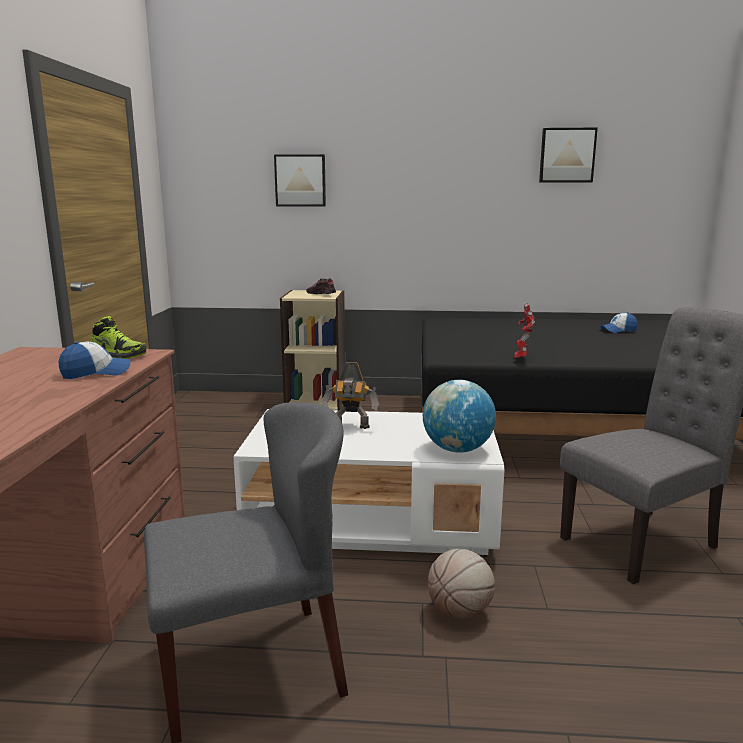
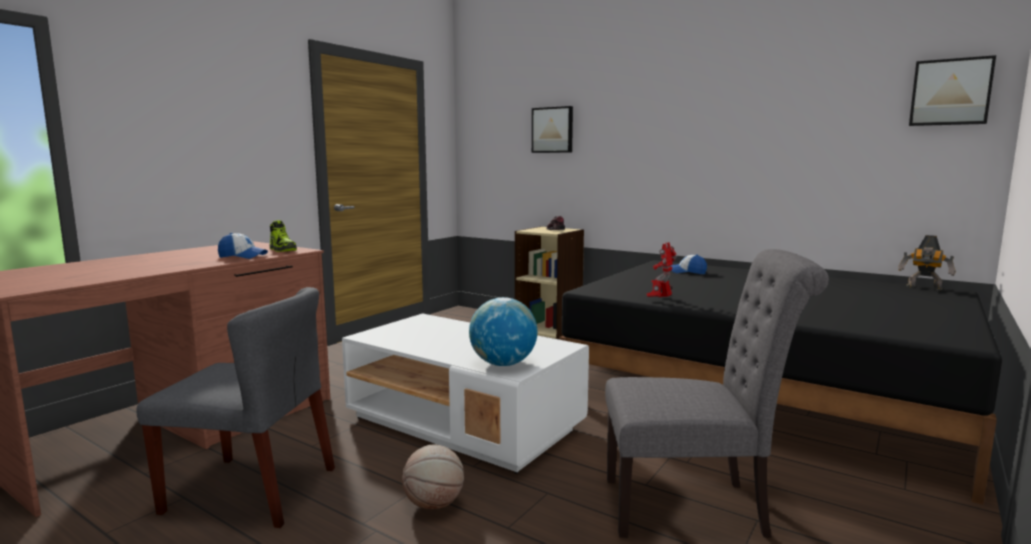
camera: 30 degrees right, 5 degrees down
toy robot [321,362,380,429] -> toy robot moved to [898,235,956,290]
picture [539,128,598,183] -> picture moved to [909,55,996,126]
cap [600,312,637,333] -> cap moved to [671,255,707,274]

